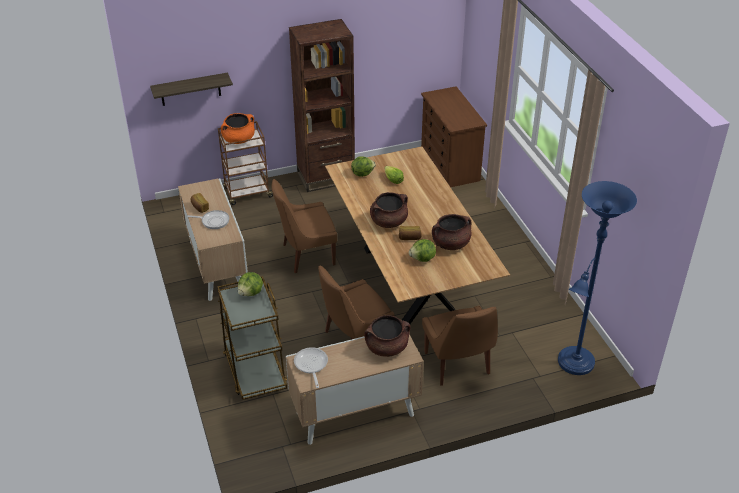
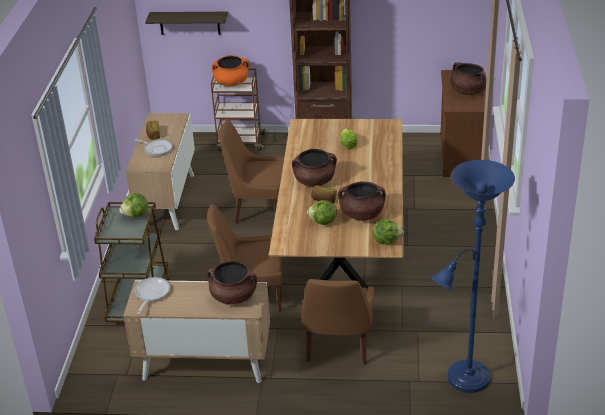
camera: 25 degrees right, 5 degrees down
lettuce [351,156,376,177] -> lettuce moved to [372,219,404,245]
none -> brown cooking pot [450,62,487,95]

